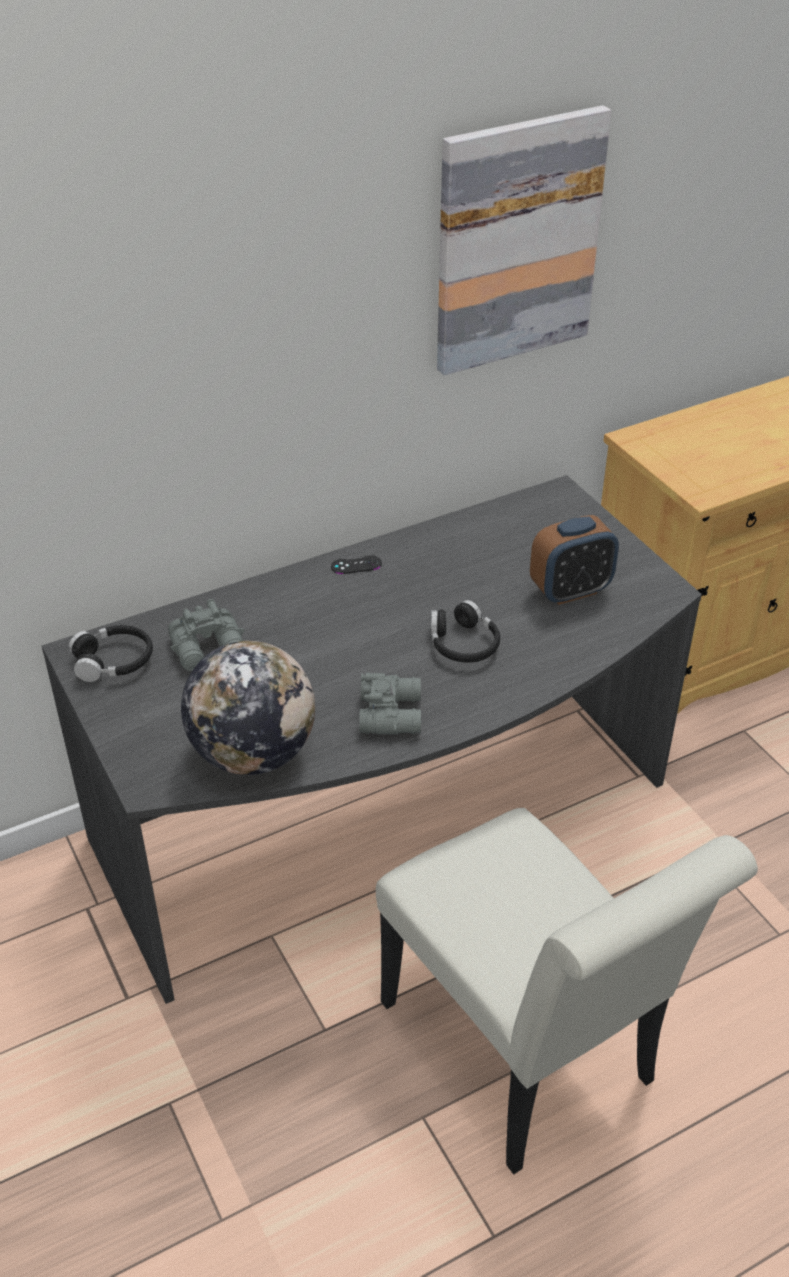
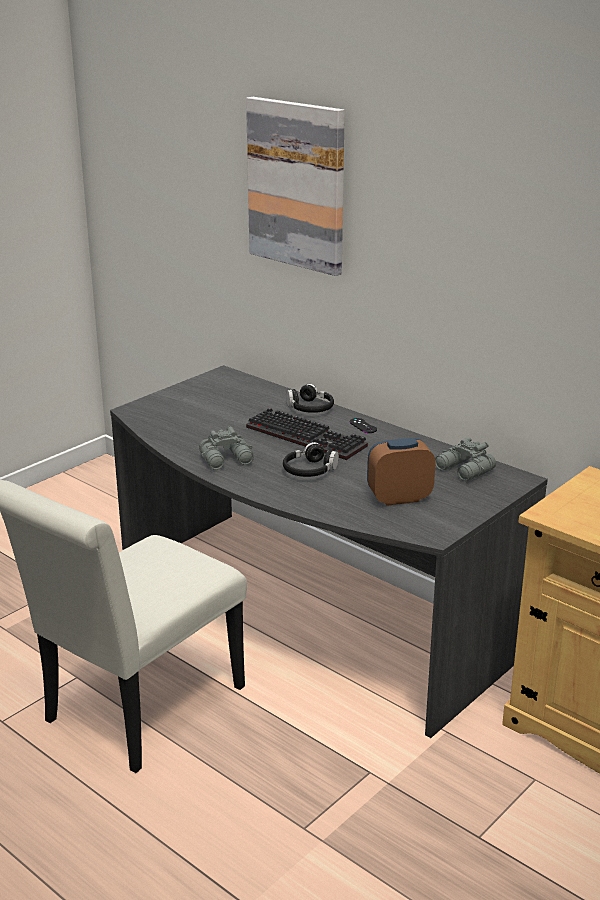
camera: 70 degrees right, 15 degrees down
black headphones [69,625,153,682] -> black headphones moved to [286,384,334,413]
grey binoculars [168,599,245,671] -> grey binoculars moved to [435,438,496,481]
globe [181,641,315,775] -> none
picture [437,105,611,375] -> picture moved to [246,97,345,276]
alarm clock [530,515,619,605] -> alarm clock turned 120 degrees clockwise [367,438,435,506]
none -> keyboard [246,408,368,460]

